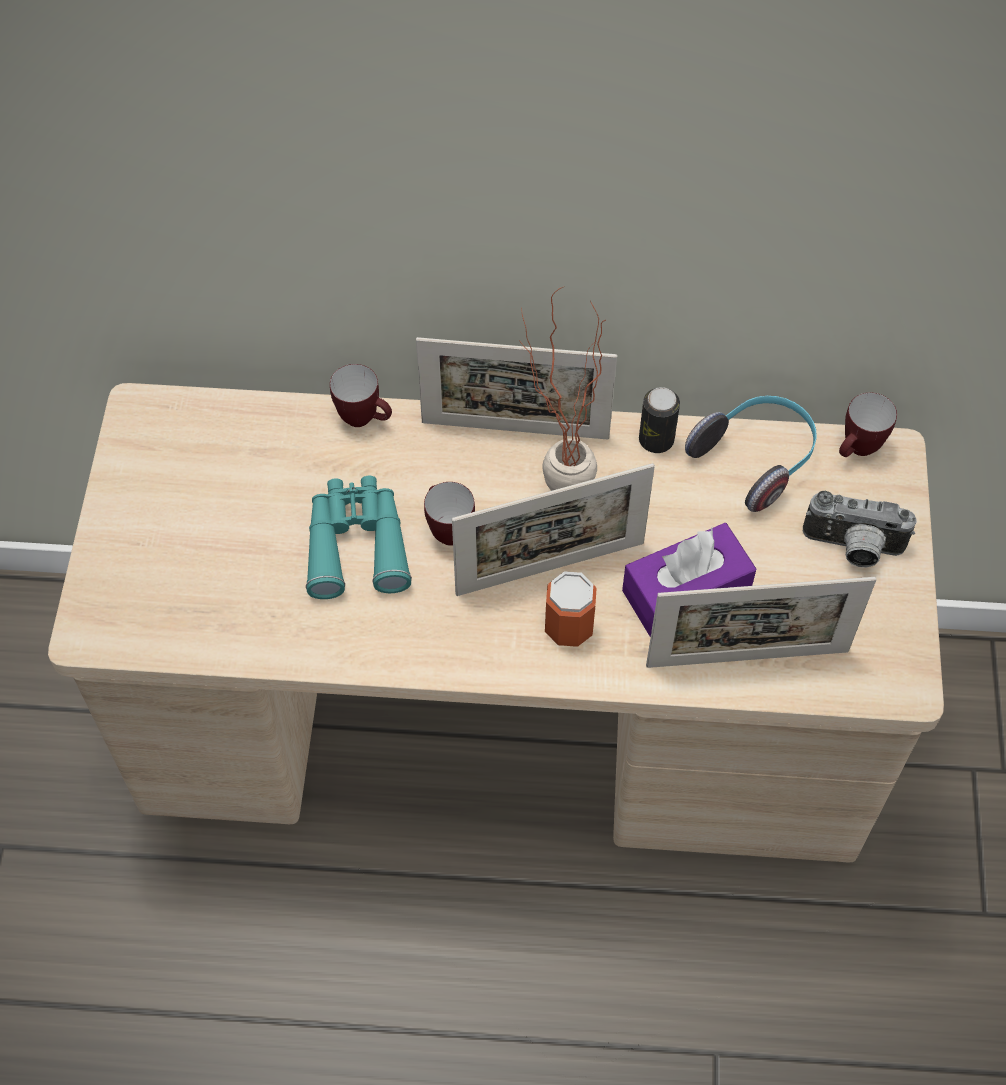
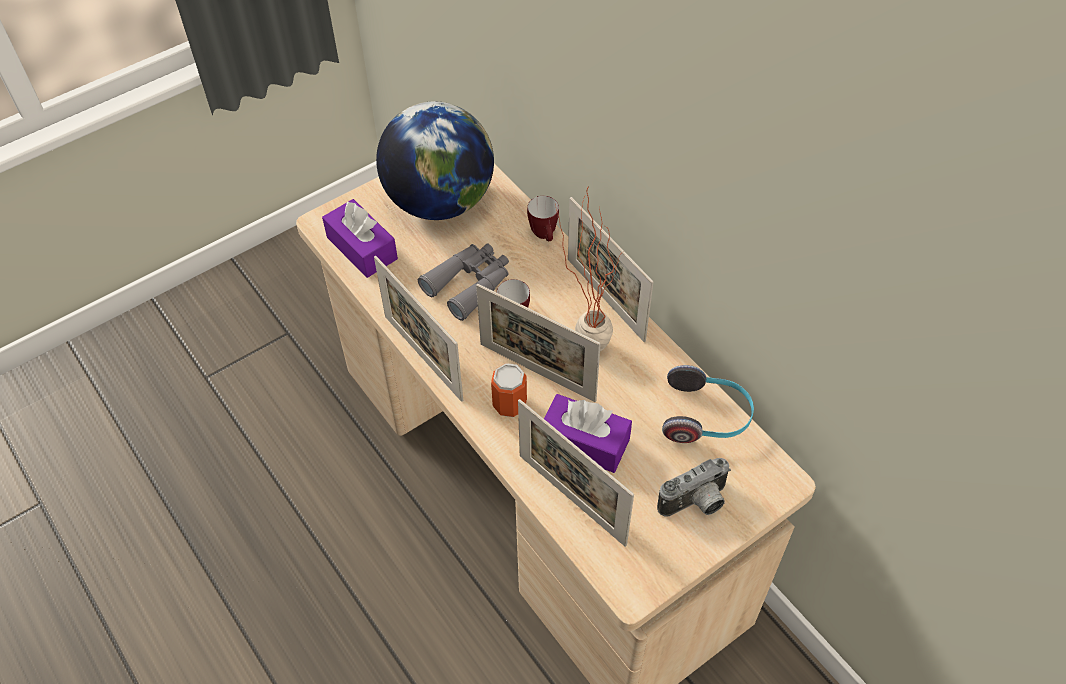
camera: 50 degrees right, 5 degrees down
turquoise binoculars [306,476,412,599] -> grey binoculars [418,243,509,321]
can [639,387,680,453] -> none
camera [803,491,917,568] -> camera turned 90 degrees counterclockwise [657,458,731,516]
mug [839,392,897,457] -> none
none -> purple tissue box [322,199,398,278]
none -> picture frame [374,256,463,402]
none -> globe [376,101,494,220]

